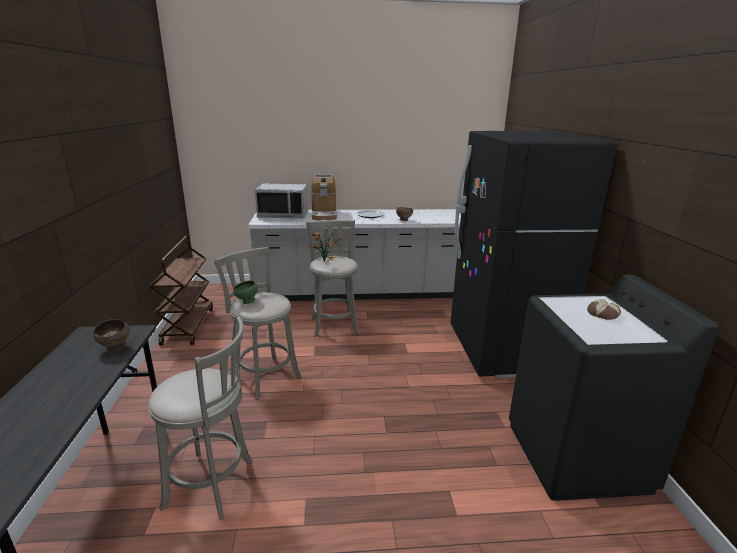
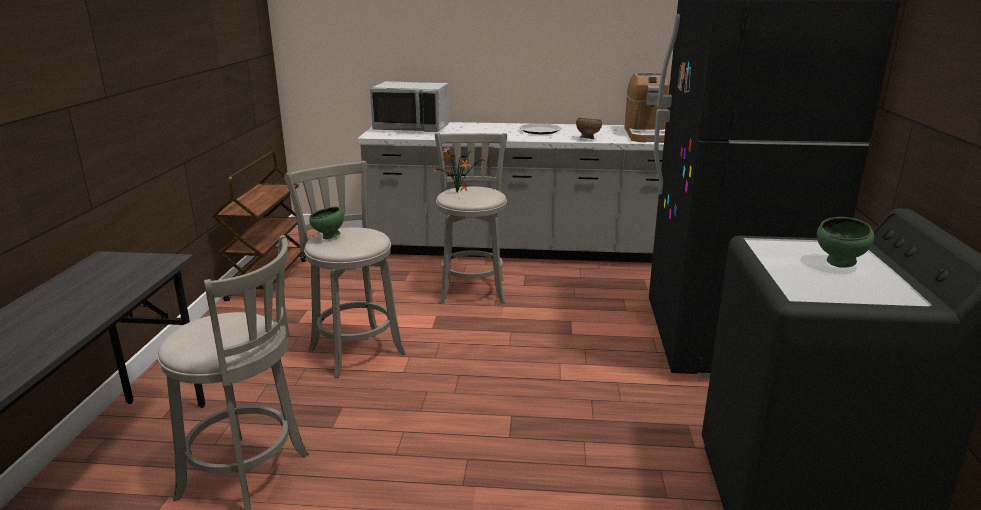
camera: 10 degrees right, 0 degrees up
brown bowl [93,319,129,351] -> none
coffee machine [311,175,337,220] -> coffee machine moved to [625,72,670,143]
bread [587,299,621,320] -> green bowl [817,217,874,268]

